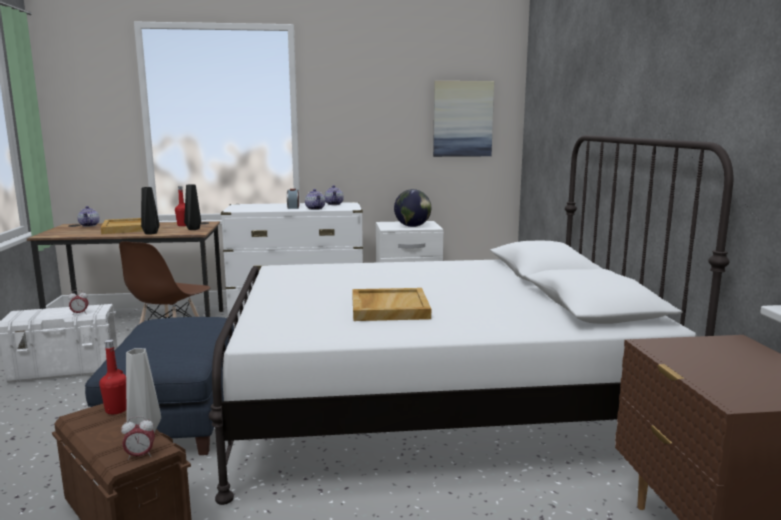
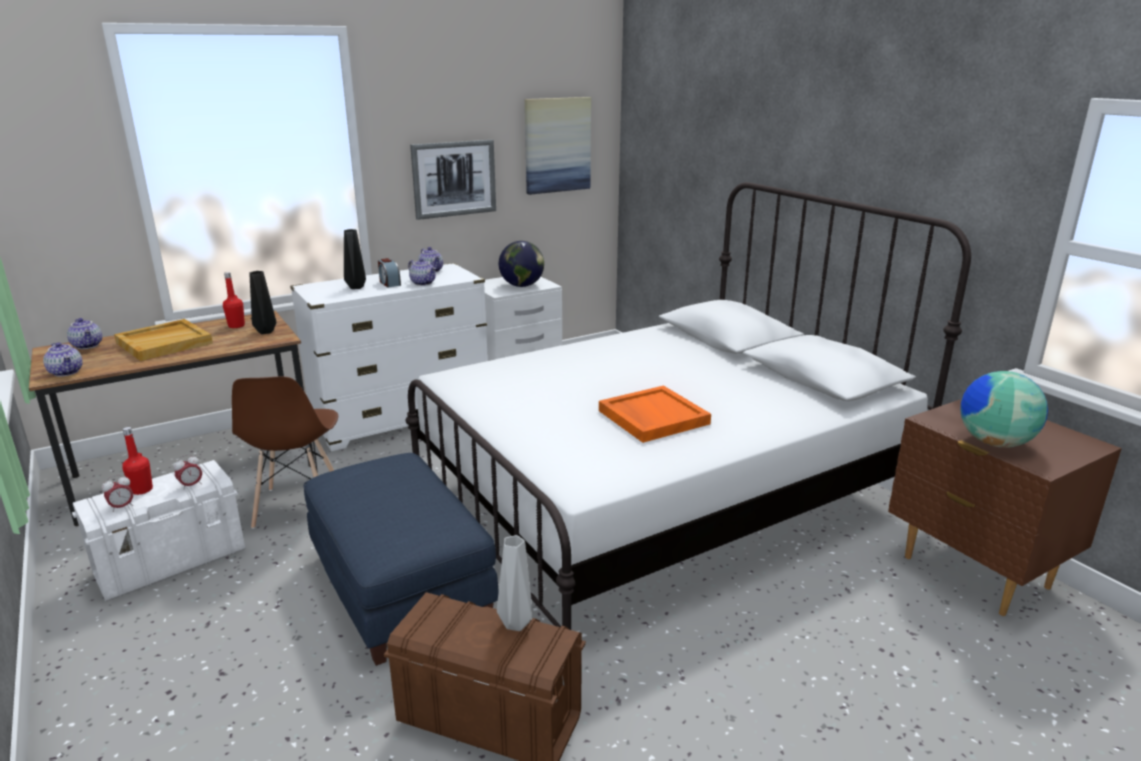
camera: 25 degrees left, 10 degrees up
red bottle [99,339,126,414] -> red bottle moved to [122,427,153,495]
alarm clock [121,416,155,460] -> alarm clock moved to [102,475,133,512]
black vase [141,187,159,235] -> black vase moved to [344,229,366,289]
beige tray [352,288,431,321] -> orange tray [599,385,711,443]
none -> teapot [43,342,83,377]
none -> picture [410,140,496,220]
none -> globe [960,371,1048,448]

